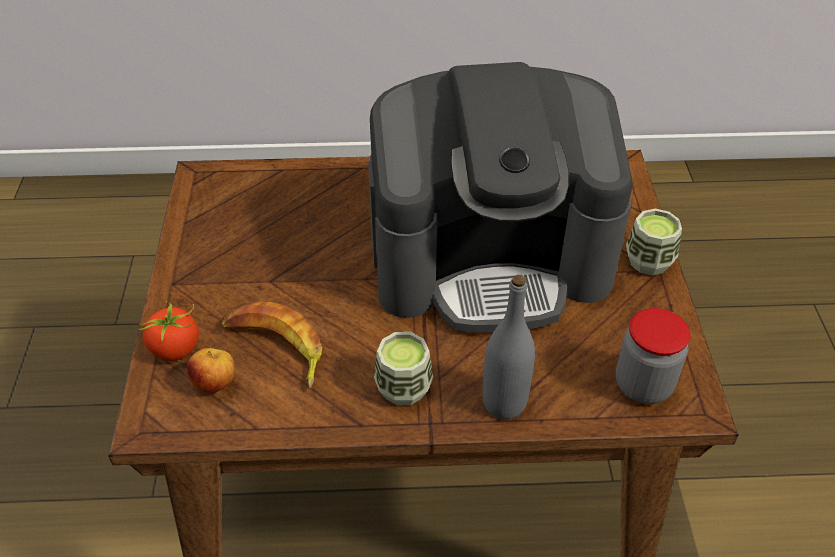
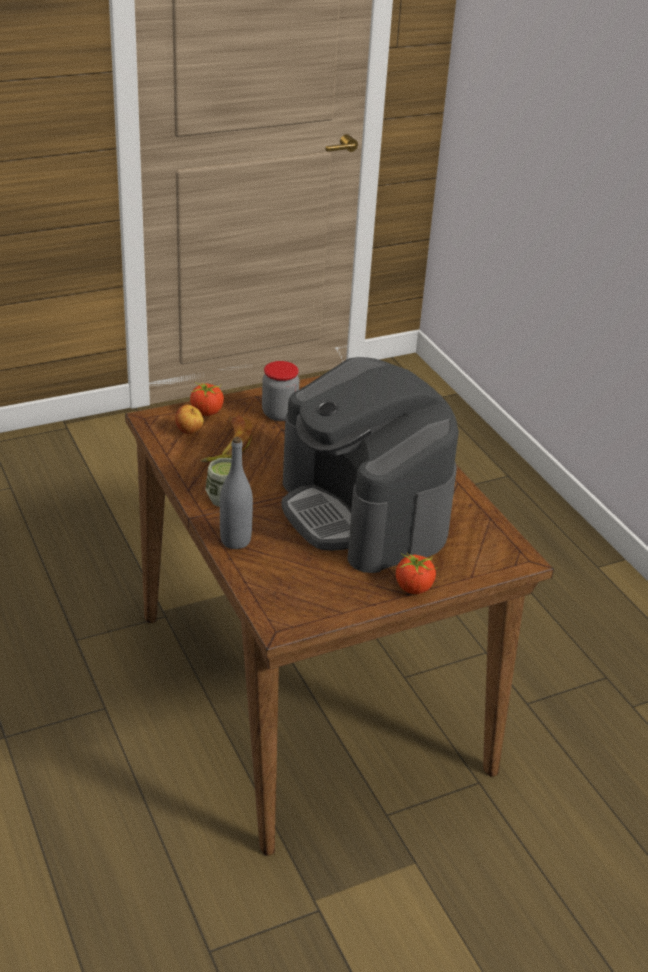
camera: 65 degrees right, 10 degrees down
jar [616,308,690,404] -> jar moved to [262,361,299,421]
cup [626,209,682,275] -> tomato [396,553,437,594]

